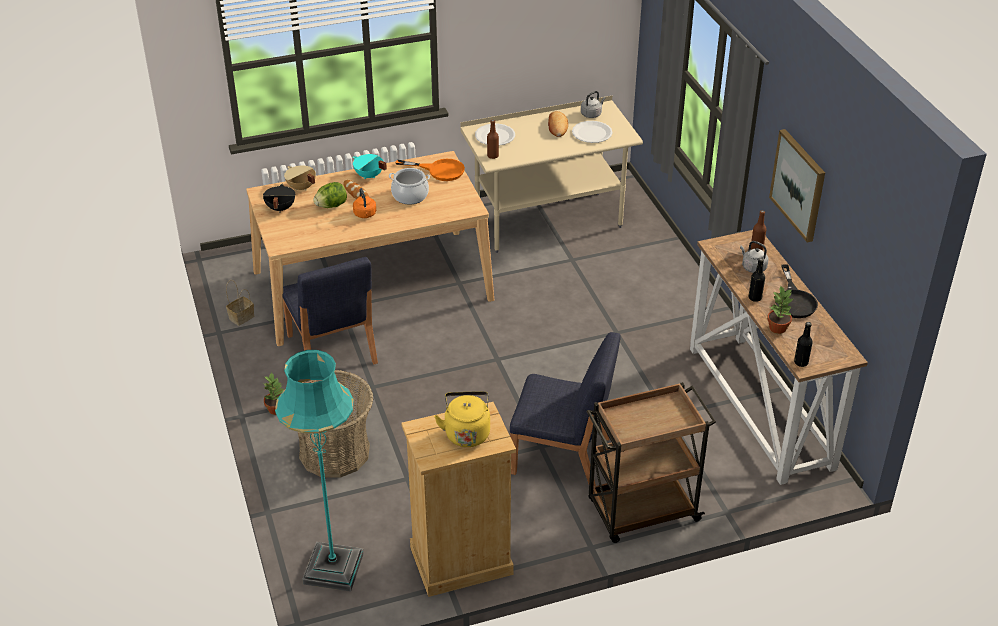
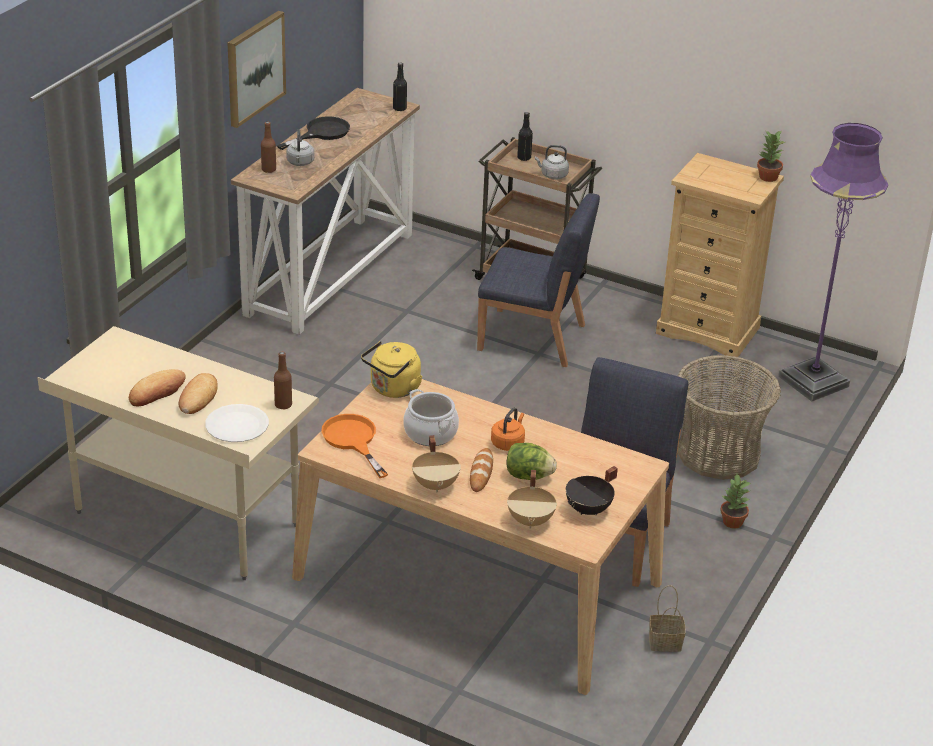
camera: 135 degrees left, 5 degrees down
turquoise floor lamp [275,350,364,592] -> purple floor lamp [778,123,888,402]
turquoise cooking pot [353,154,387,179] -> beige cooking pot [412,435,461,492]
yellow kettle [434,391,490,447] -> yellow kettle moved to [361,341,423,398]
blue chair [510,332,621,486] -> blue chair turned 135 degrees clockwise [477,193,600,367]
white plate [572,121,613,143] -> none
grey kettle [581,91,606,118] -> grey kettle moved to [535,145,569,180]
black bottle [749,258,765,302] -> black bottle moved to [517,112,533,161]
potted plant [767,285,793,334] -> potted plant moved to [757,130,785,182]
none -> bread [178,373,218,414]

